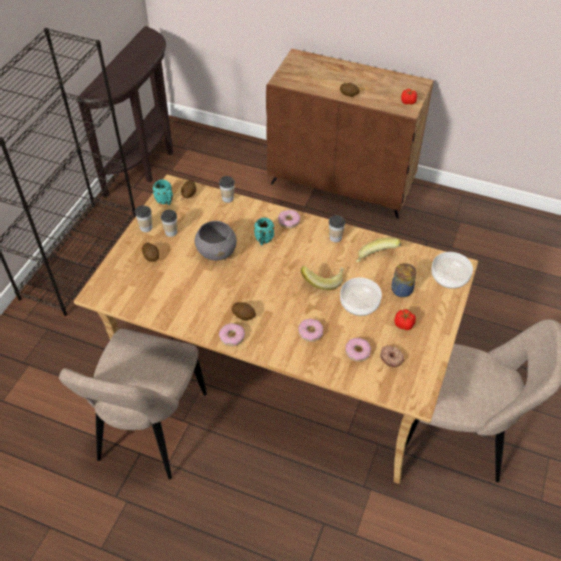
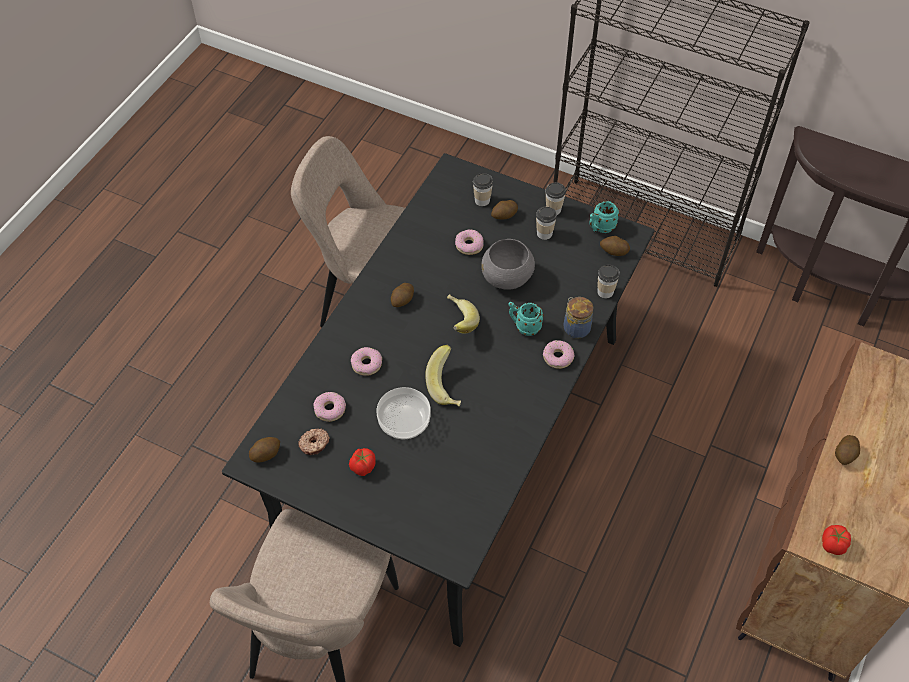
camera: 95 degrees right, 5 degrees up
beige dining table [74,175,478,484] -> black dining table [222,153,655,647]
donut [219,323,245,346] -> donut moved to [455,230,484,255]
cup [329,215,345,242] -> cup moved to [473,173,493,206]
banana [356,237,401,262] -> banana moved to [447,295,480,334]
jar [391,263,416,297] -> jar moved to [563,297,593,339]
bowl [431,252,473,289] -> none
none -> potato [249,437,280,463]

